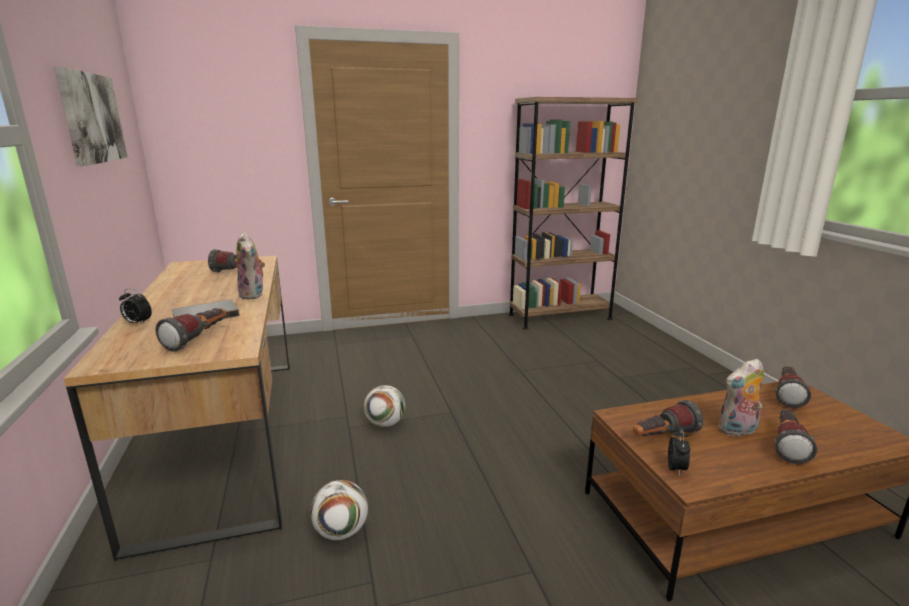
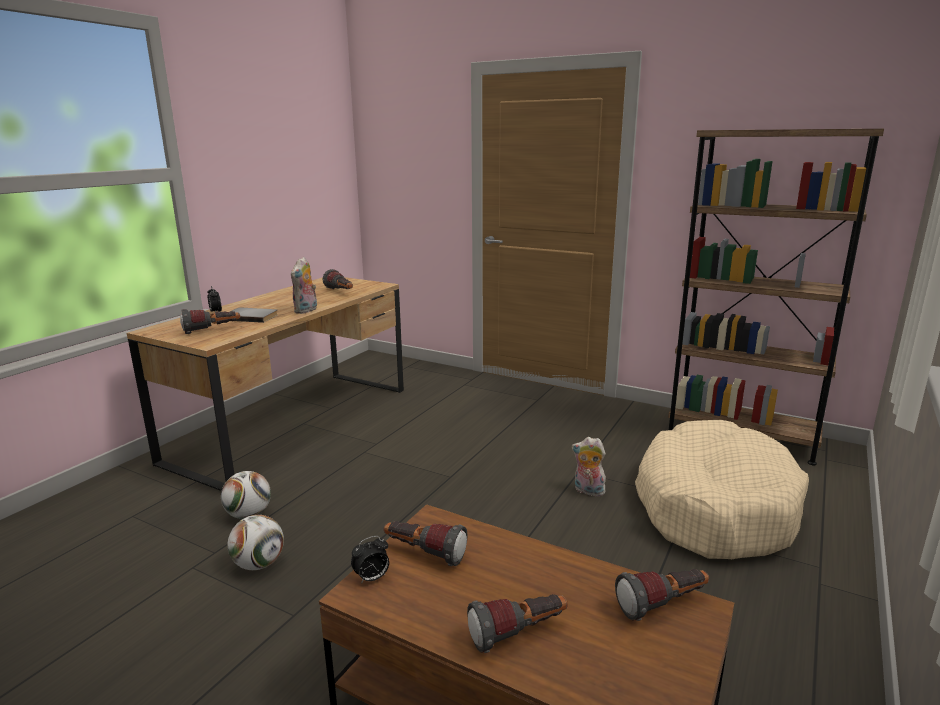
camera: 45 degrees right, 0 degrees up
picture [54,67,127,166] -> none
football [364,385,405,427] -> football moved to [227,515,284,570]
plush toy [718,359,764,437] -> plush toy moved to [572,437,606,496]
none -> beige dog bed [635,420,809,559]

